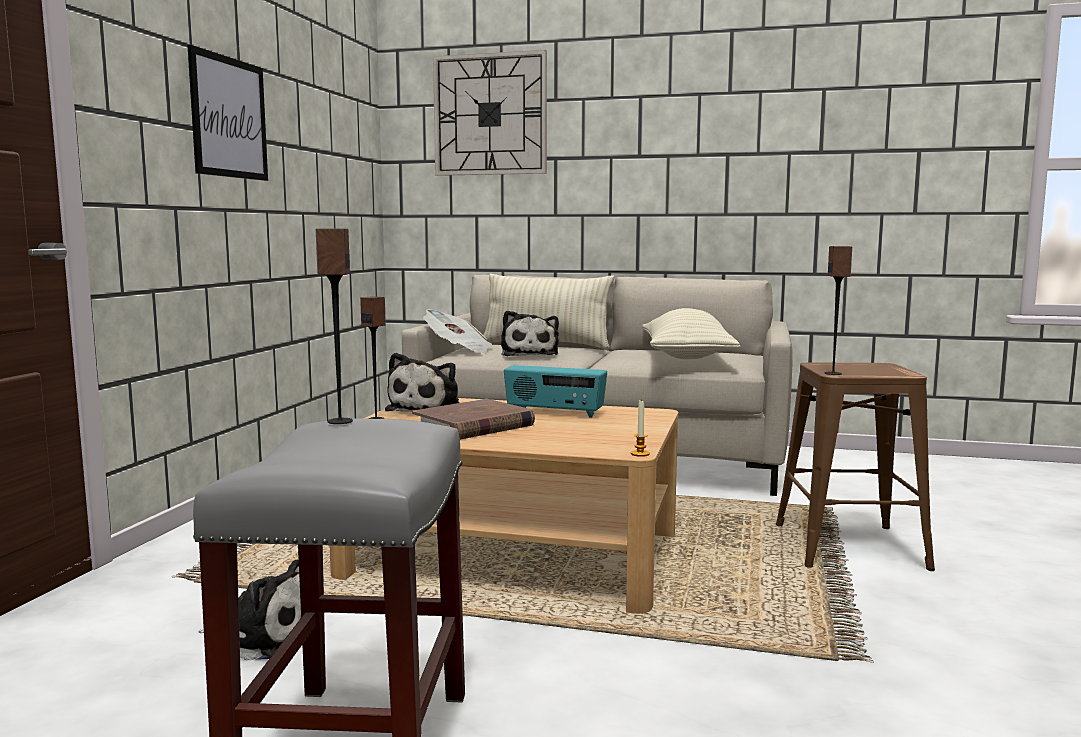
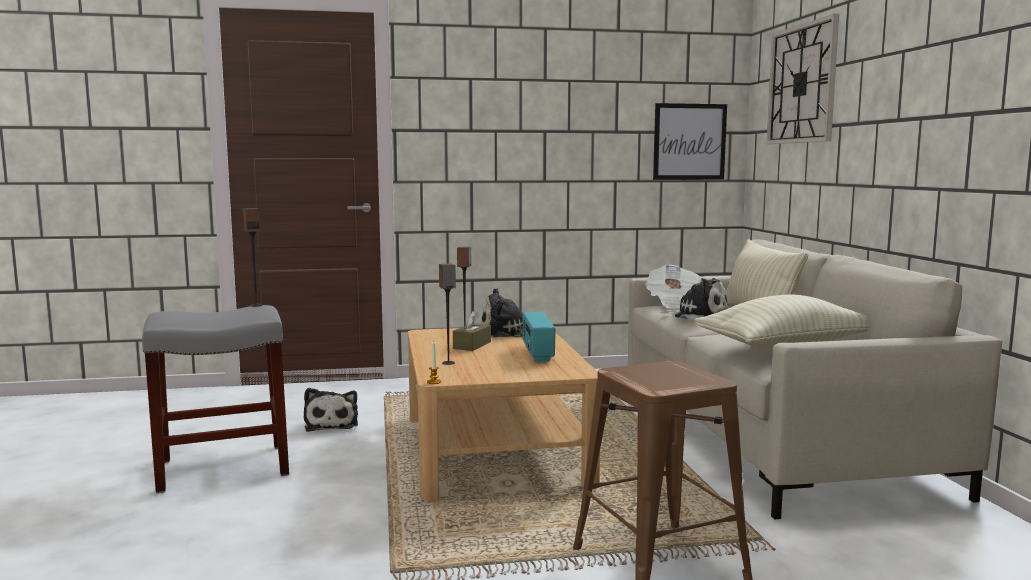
camera: 65 degrees right, 0 degrees up
picture [187,45,268,181] -> picture moved to [653,103,727,180]
brown book [412,399,535,440] -> brown tissue box [453,311,491,351]
plush toy [501,310,559,356] -> plush toy turned 120 degrees counterclockwise [660,278,728,320]
speaker [825,246,852,375] -> speaker moved to [439,263,456,365]

